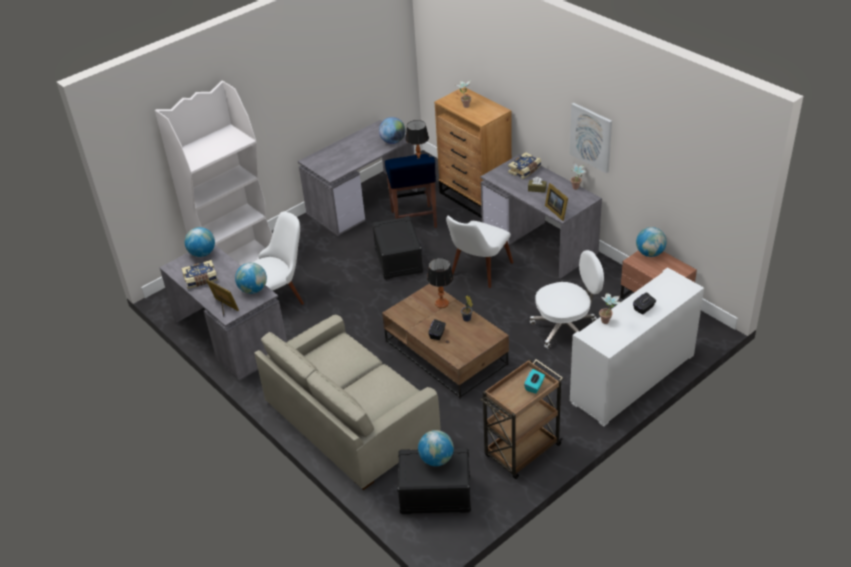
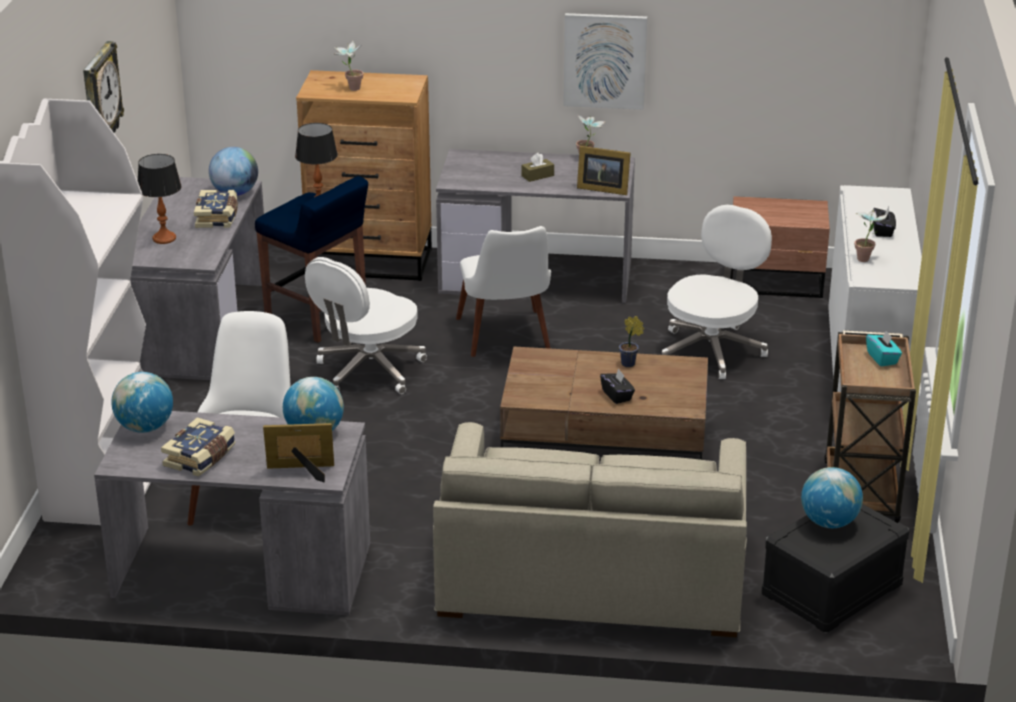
camera: 45 degrees left, 10 degrees down
black storage box [372,216,423,280] -> white office chair [305,257,427,394]
table lamp [427,258,454,308] -> table lamp moved to [138,154,181,244]
book [508,152,541,179] -> book moved to [194,190,238,228]
globe [636,227,667,257] -> none
none -> wall clock [83,41,124,133]

